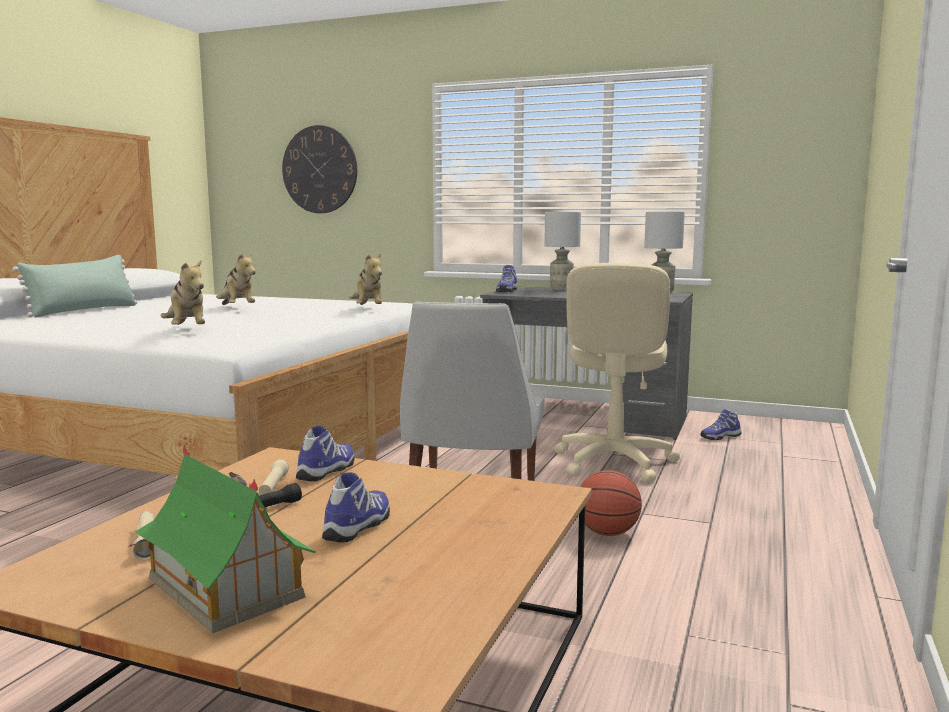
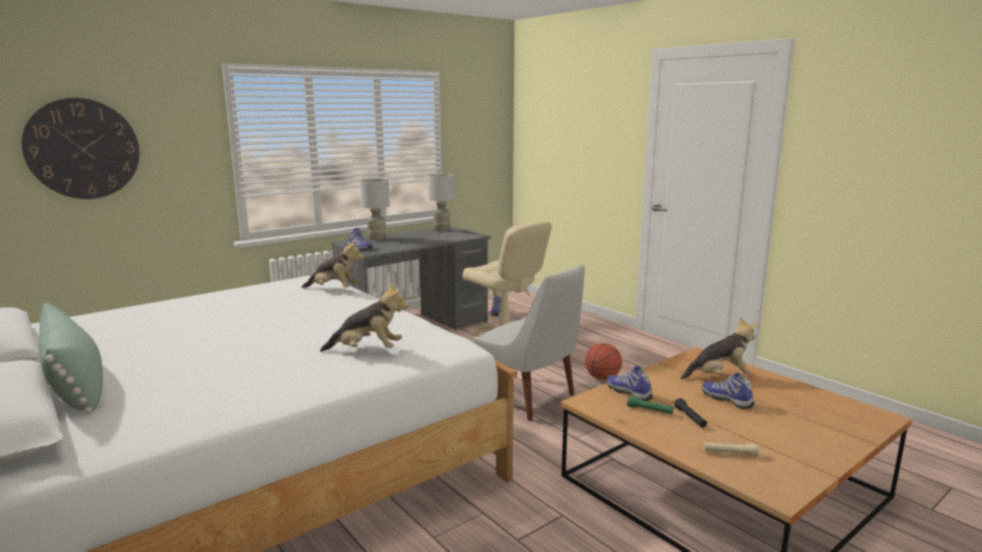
camera: 60 degrees left, 5 degrees up
toy house [129,444,316,634] -> none
plush toy [216,252,256,305] -> plush toy moved to [681,317,757,380]
beige flashlight [259,459,289,495] -> green flashlight [627,396,674,415]

